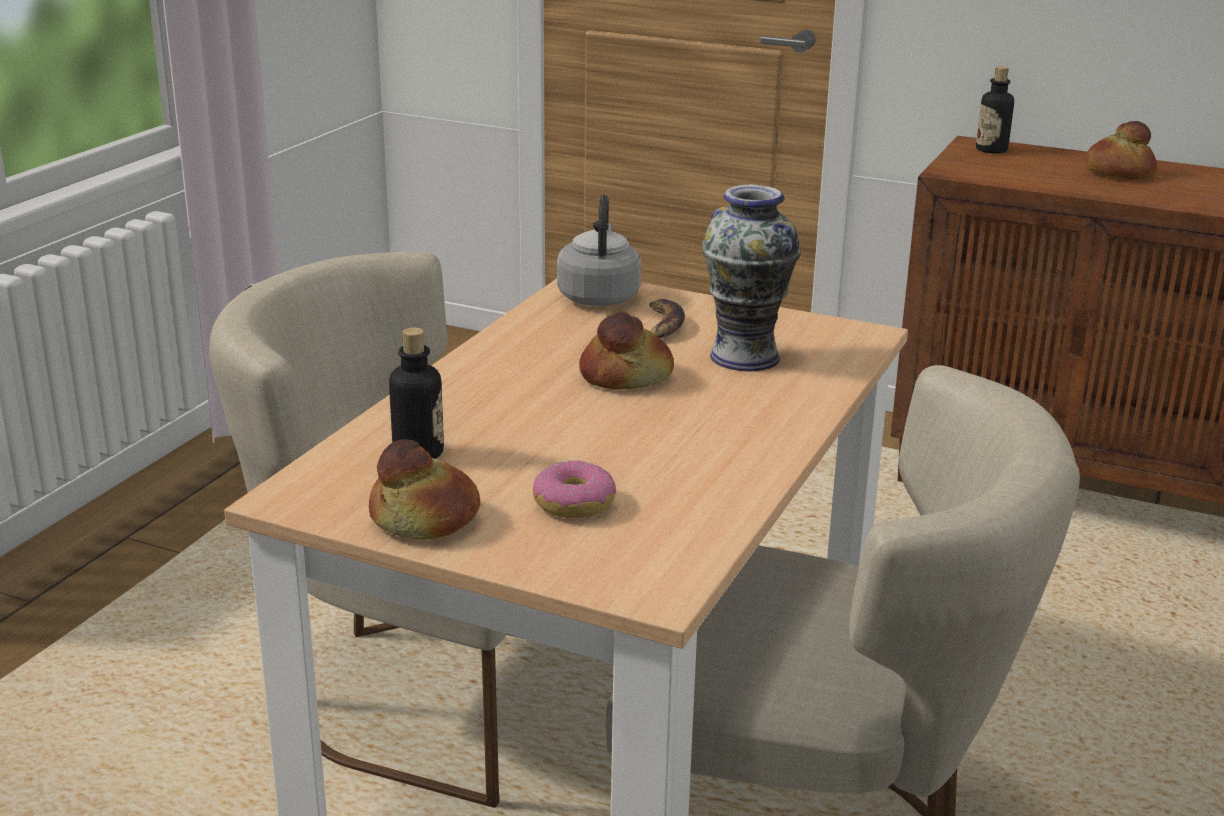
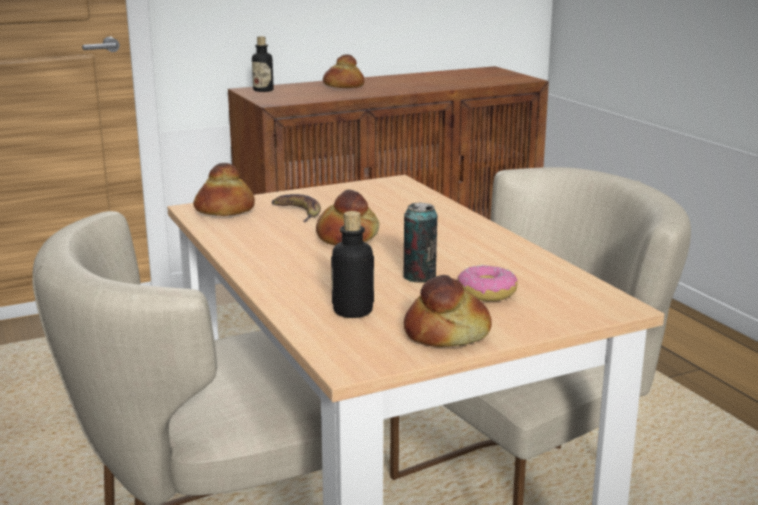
camera: 50 degrees left, 5 degrees down
grey kettle [557,195,641,306] -> bread [193,163,255,216]
vase [702,185,801,371] -> none
none -> can [403,202,437,283]

